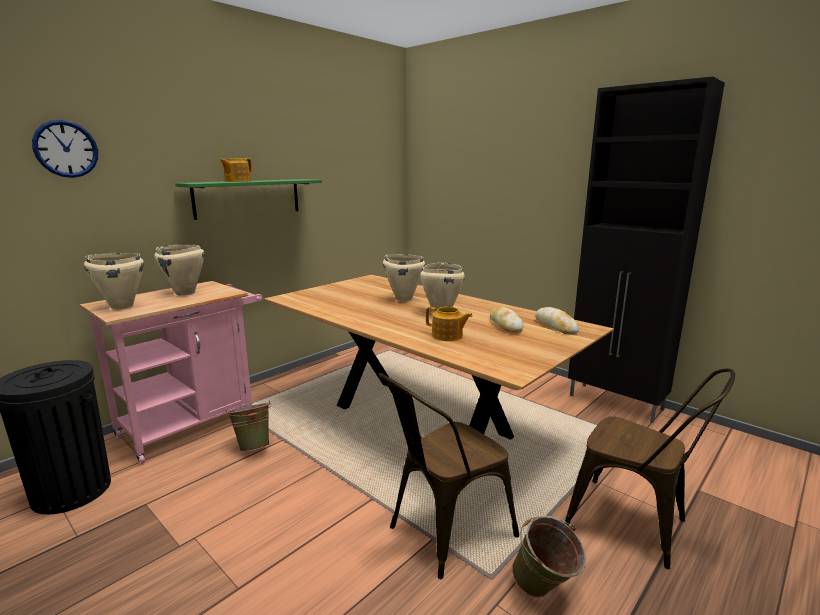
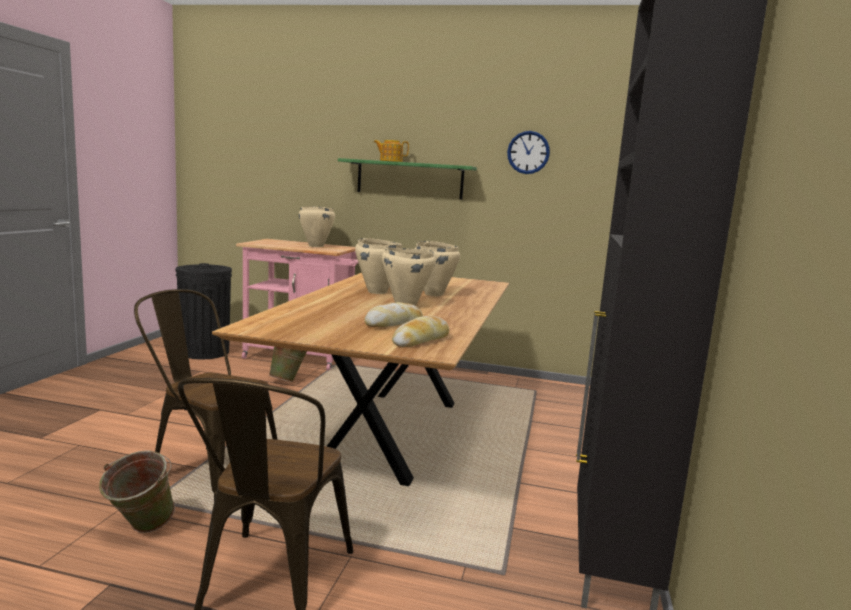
camera: 60 degrees right, 5 degrees down
wall clock [32,120,98,178] -> wall clock moved to [507,131,550,174]
beige cooking pot [84,253,144,309] -> beige cooking pot moved to [355,238,402,294]
teapot [426,306,473,341] -> none

